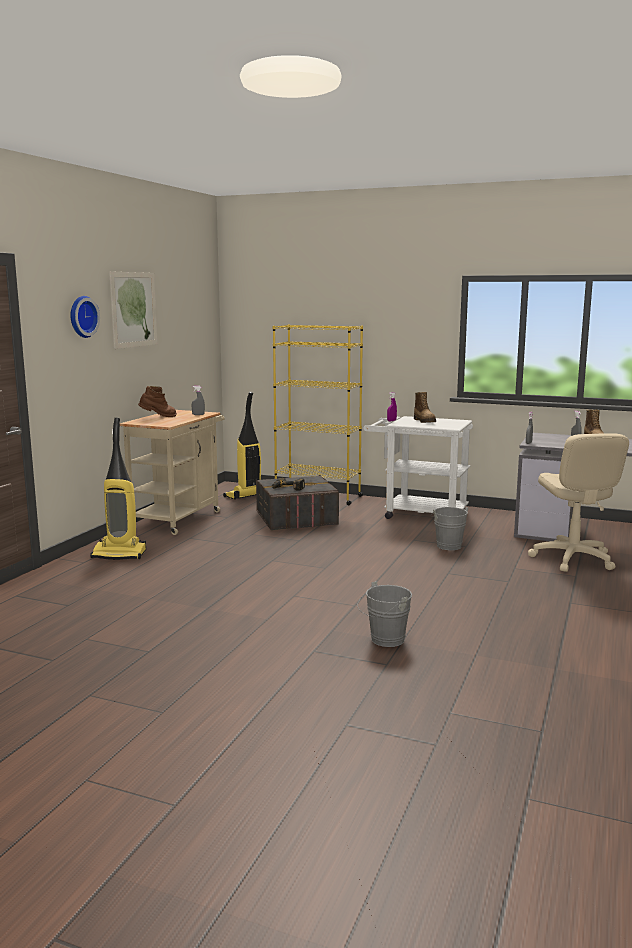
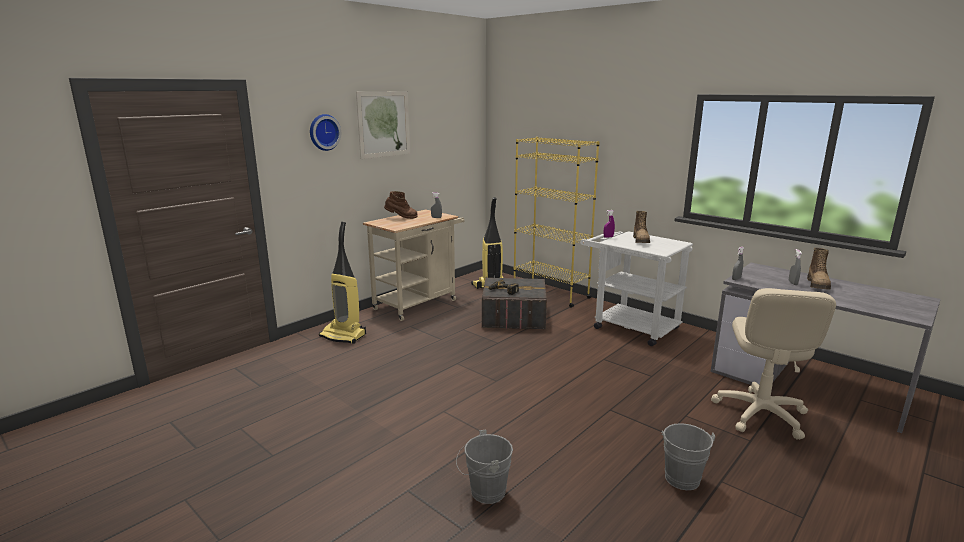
camera: 20 degrees right, 5 degrees up
grey bucket [430,507,468,550] -> grey bucket moved to [661,423,715,490]

